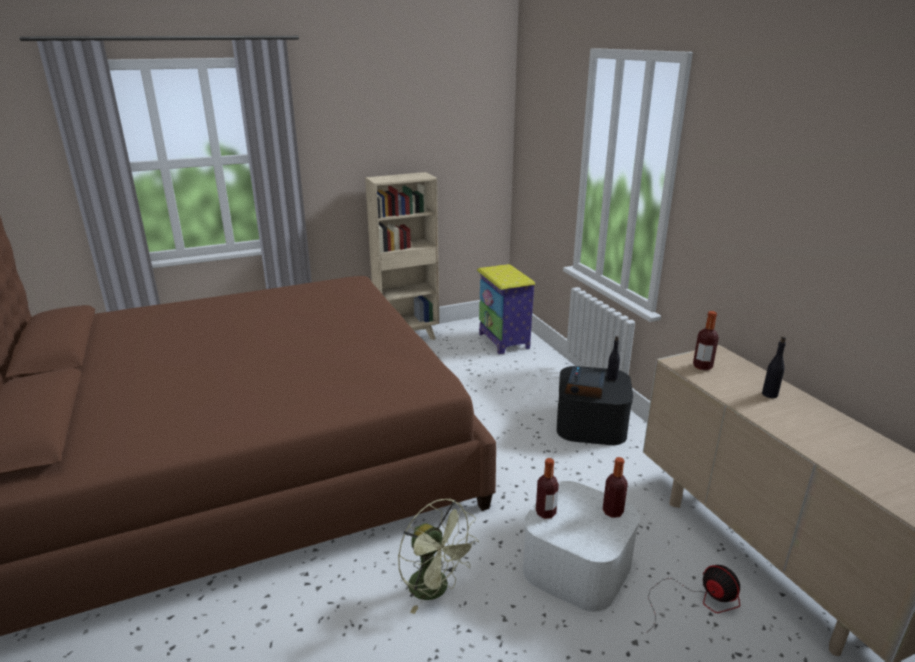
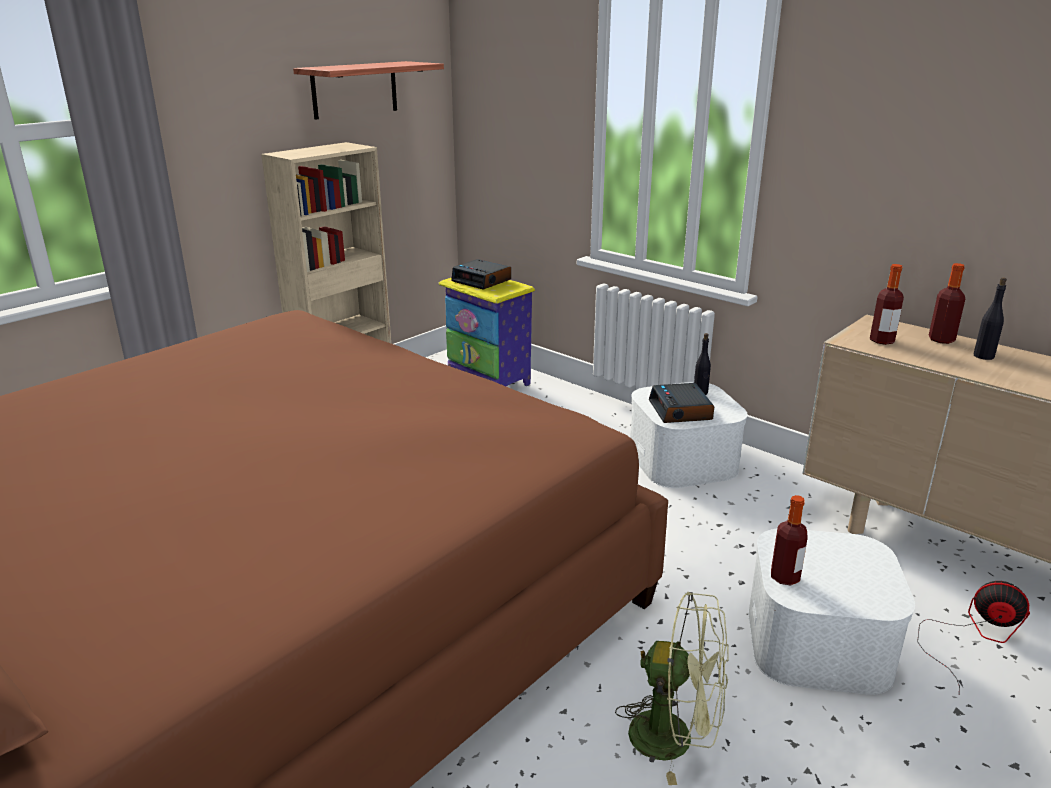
camera: 25 degrees left, 0 degrees up
black storage box [557,366,633,445] -> white storage box [630,382,747,488]
bottle [603,457,628,518] -> bottle moved to [929,263,965,344]
none -> shelf [293,61,444,120]
none -> alarm clock [451,259,511,290]

